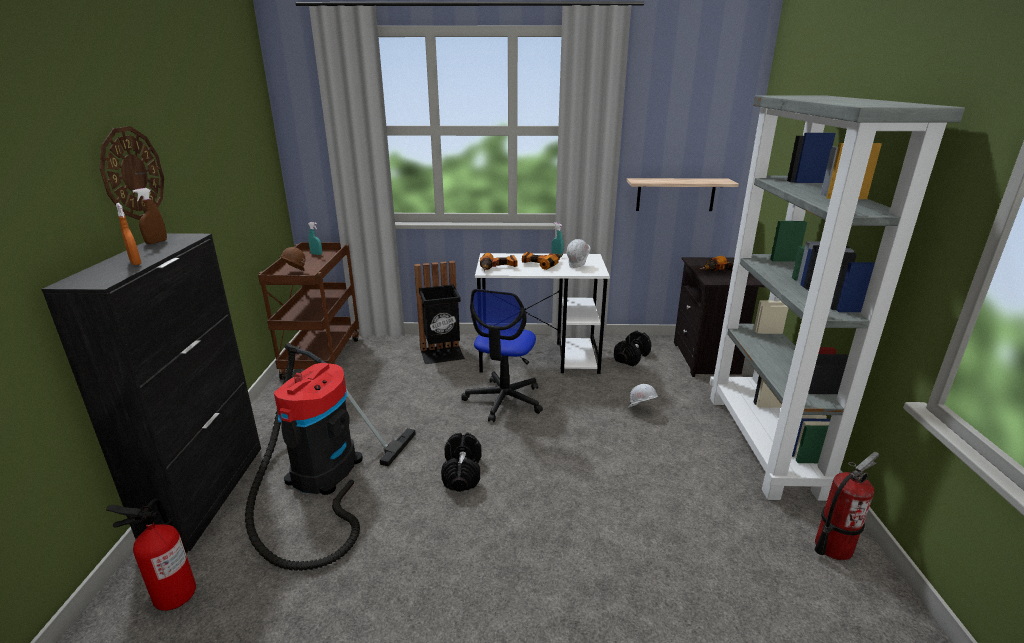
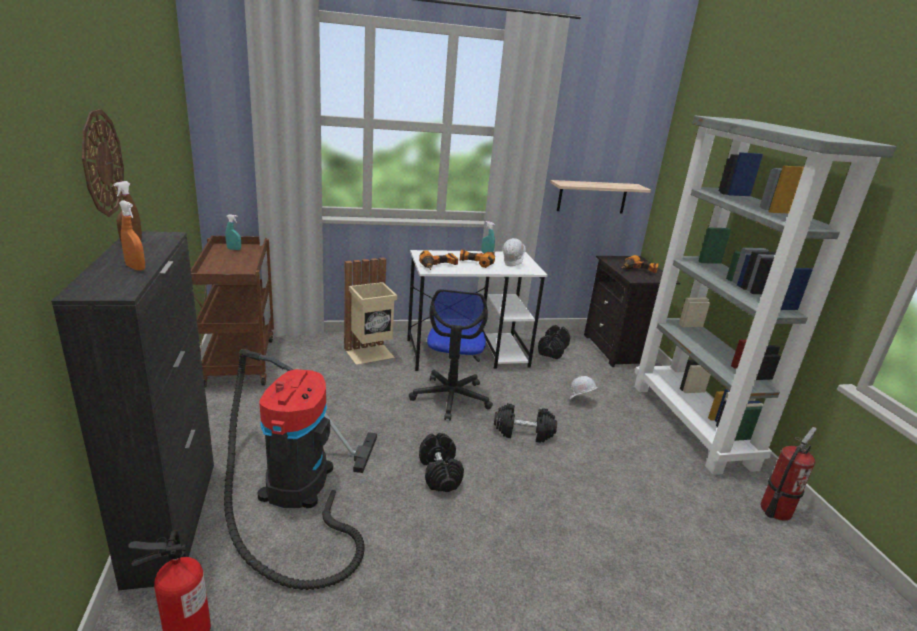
camera: 15 degrees left, 0 degrees up
brown hard hat [280,247,306,271] -> none
black trash can [414,261,465,364] -> beige trash can [344,258,397,365]
none -> black dumbbell [494,403,557,443]

